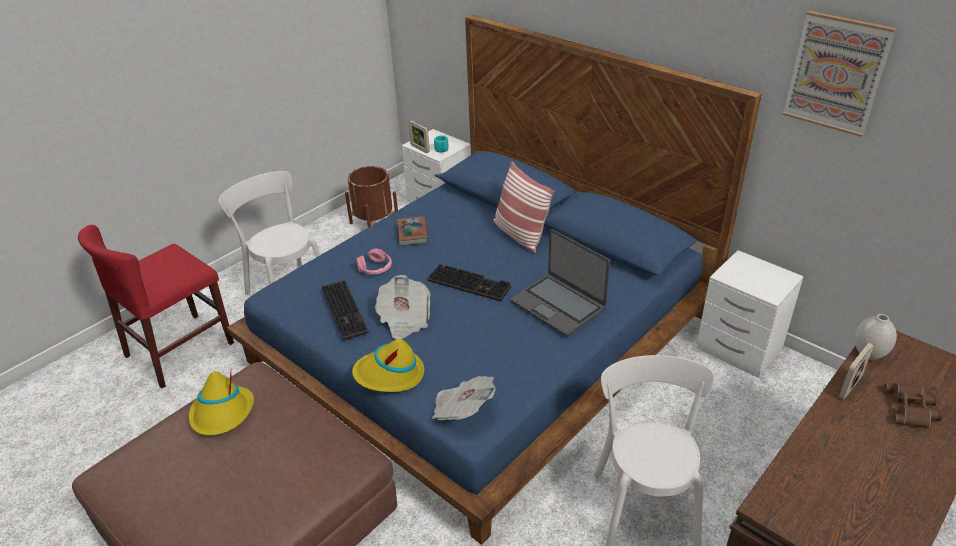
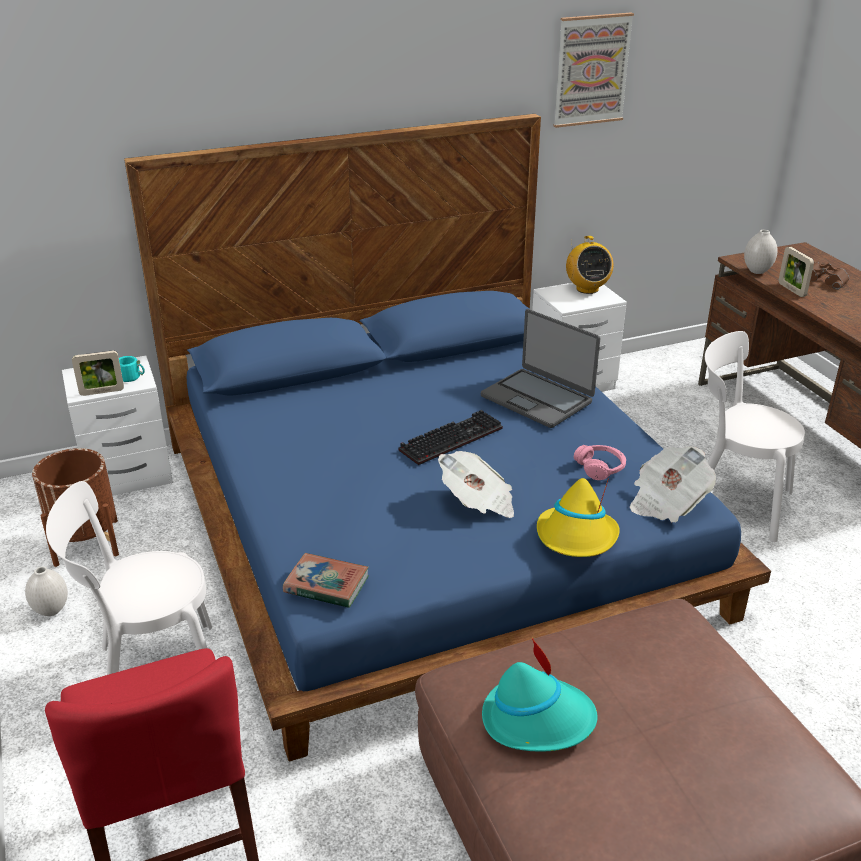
camera: 65 degrees left, 5 degrees down
yellow hat [189,371,254,435] -> turquoise hat [482,638,598,752]
keyboard [322,280,369,340] -> none
pink headphones [356,248,392,274] -> pink headphones moved to [574,445,626,480]
book [397,216,428,246] -> book moved to [283,553,369,608]
pillow [493,161,555,253] -> none
laptop [511,229,610,337] -> laptop turned 60 degrees clockwise [481,309,600,428]
none -> white vase [25,566,68,616]
none -> radio [566,236,614,294]

